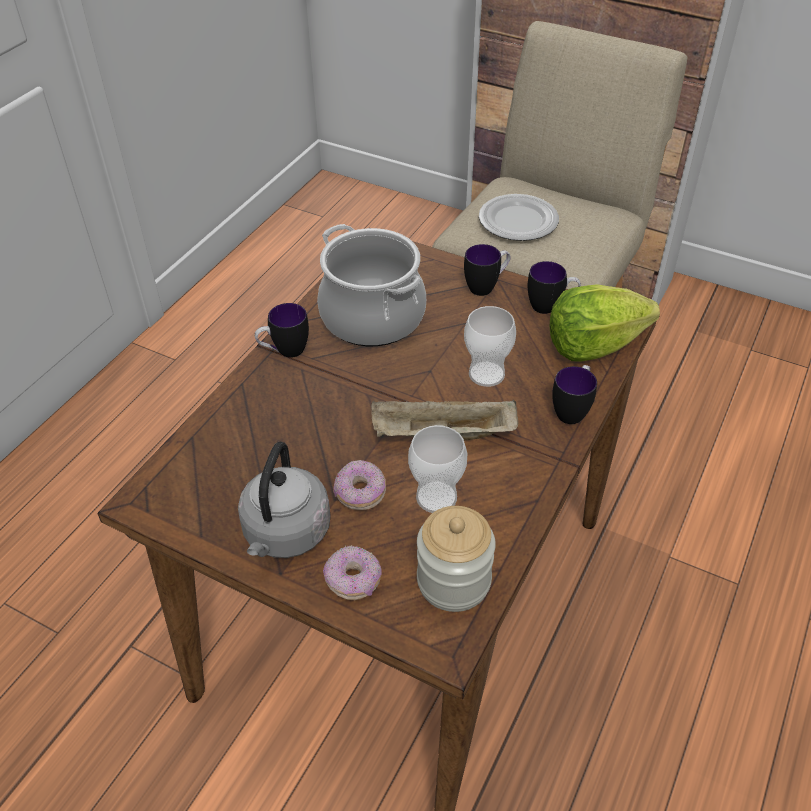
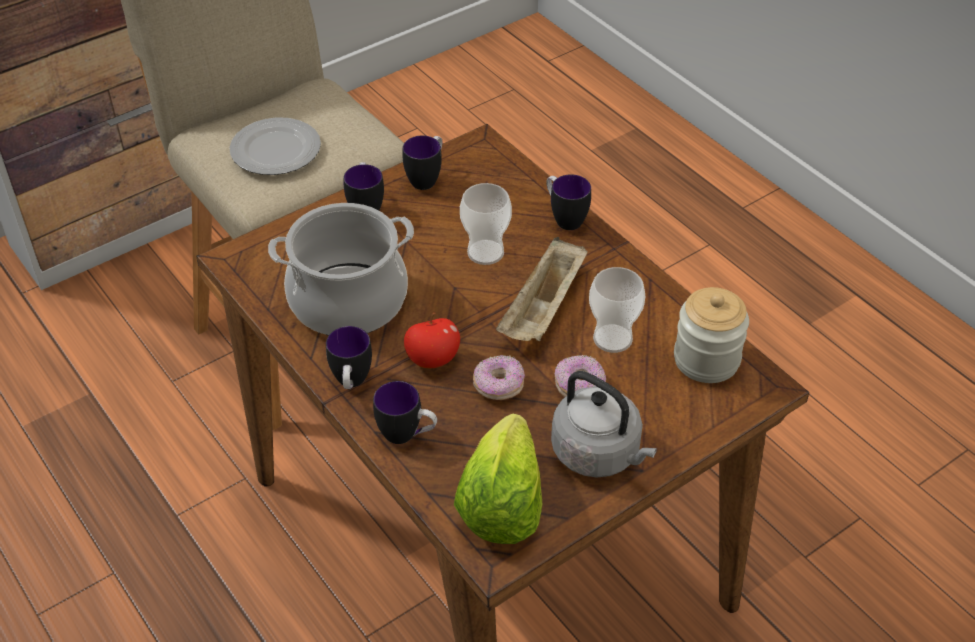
camera: 65 degrees left, 0 degrees up
donut [323,545,382,600] -> donut moved to [473,355,525,400]
lettuce [550,284,660,362] -> lettuce moved to [454,414,543,544]
none -> mug [373,381,437,444]
none -> apple [404,313,460,368]

